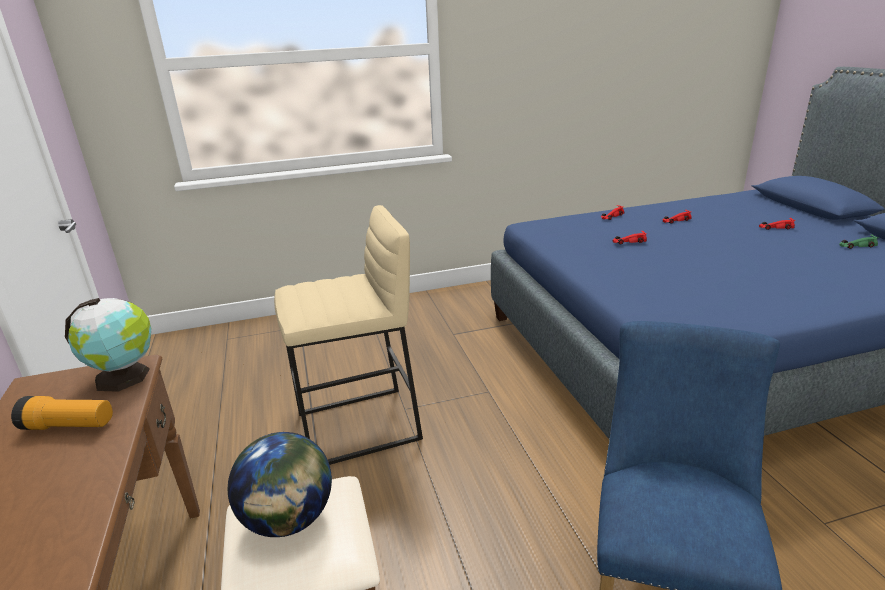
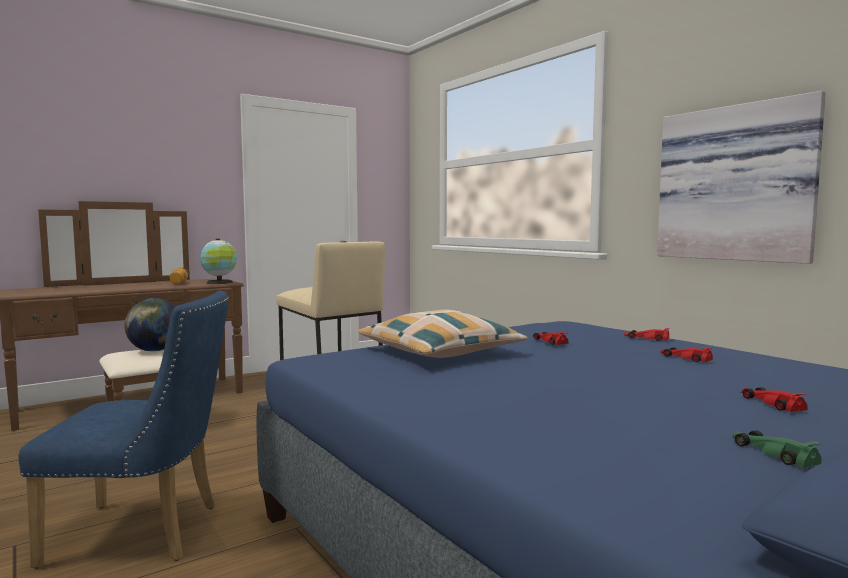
camera: 70 degrees right, 20 degrees down
none -> pillow [358,310,528,358]
none -> picture [657,91,826,264]

